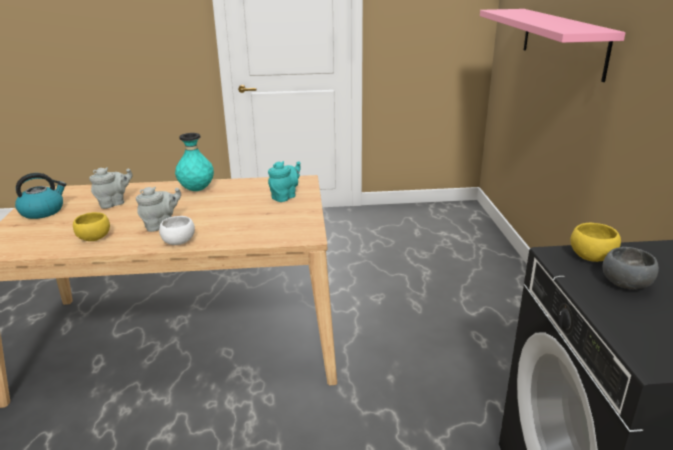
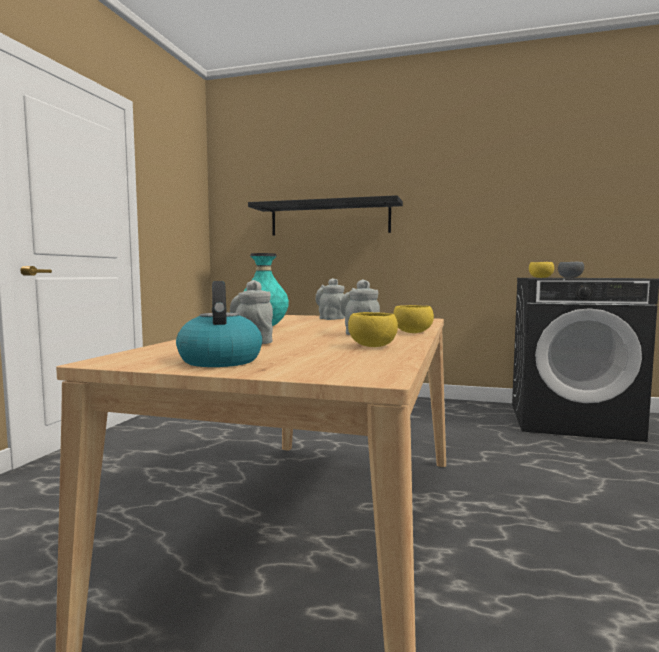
camera: 70 degrees left, 20 degrees down
white bowl [159,216,195,245] -> yellow bowl [393,305,434,333]
turquoise teapot [268,161,301,202] -> grey teapot [315,278,345,320]
pink shelf [480,9,626,82] -> black shelf [248,195,403,236]

